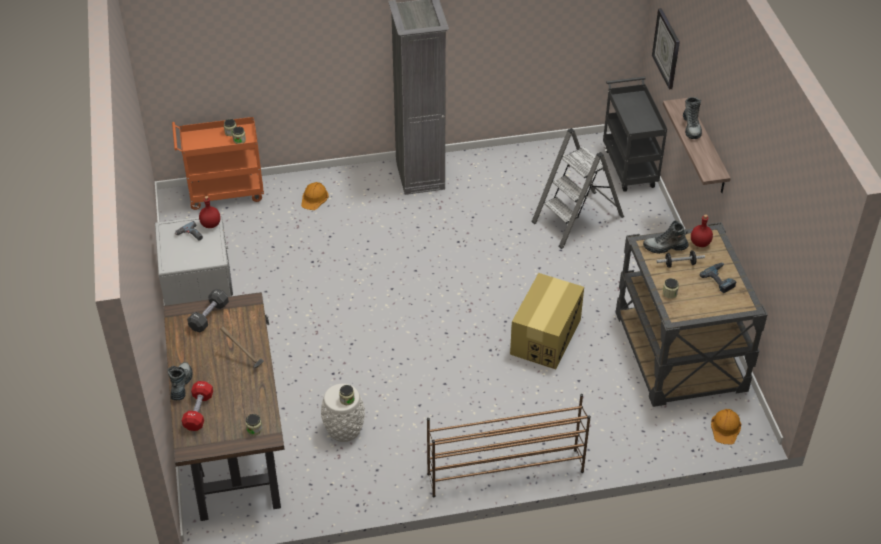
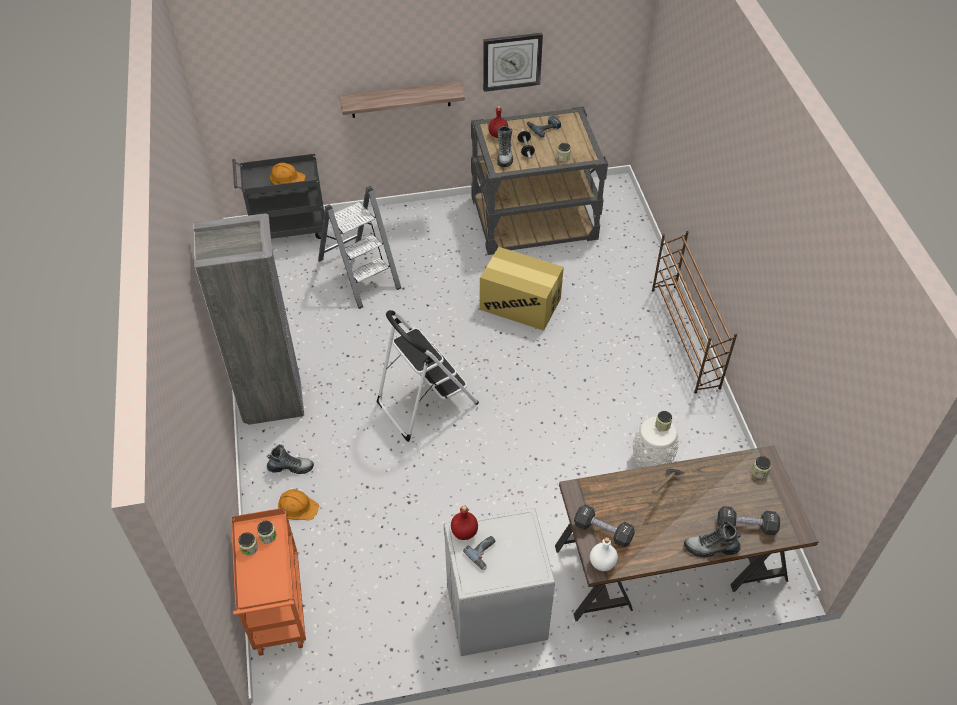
camera: 90 degrees left, 5 degrees up
red dumbbell [182,381,213,431] -> black dumbbell [717,506,780,535]
wall clock [652,8,680,90] -> wall clock moved to [483,33,543,92]
boot [683,97,702,139] -> boot moved to [267,444,314,474]
orange hard hat [711,409,741,445] -> orange hard hat moved to [270,163,305,185]
none -> step ladder [377,310,479,442]
none -> white bottle [590,537,618,571]

